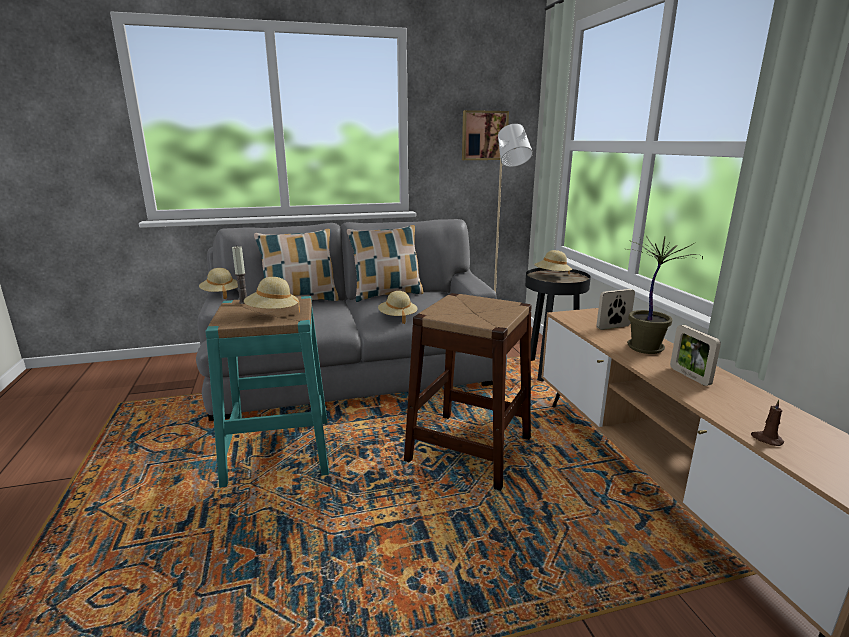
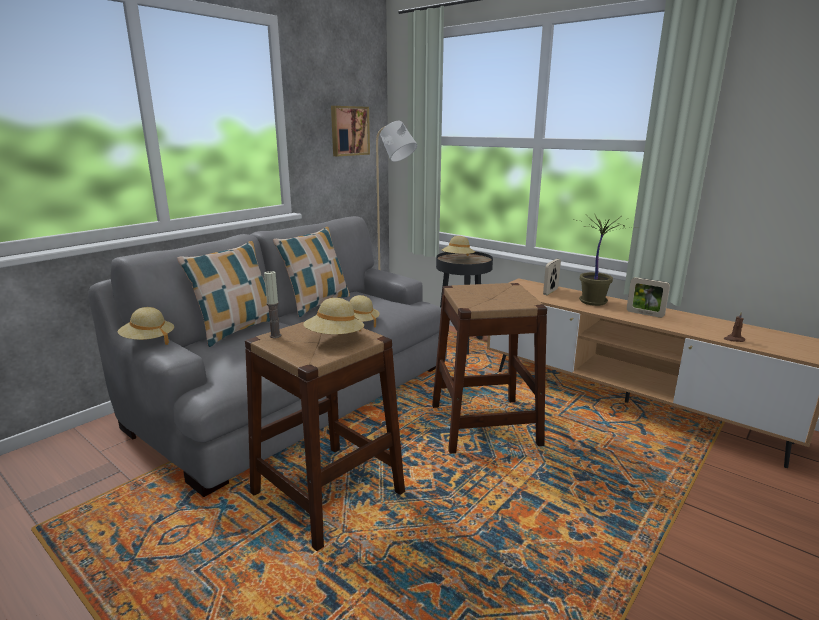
camera: 35 degrees left, 0 degrees up
turquoise stool [205,296,329,488] -> brown stool [245,322,405,551]

